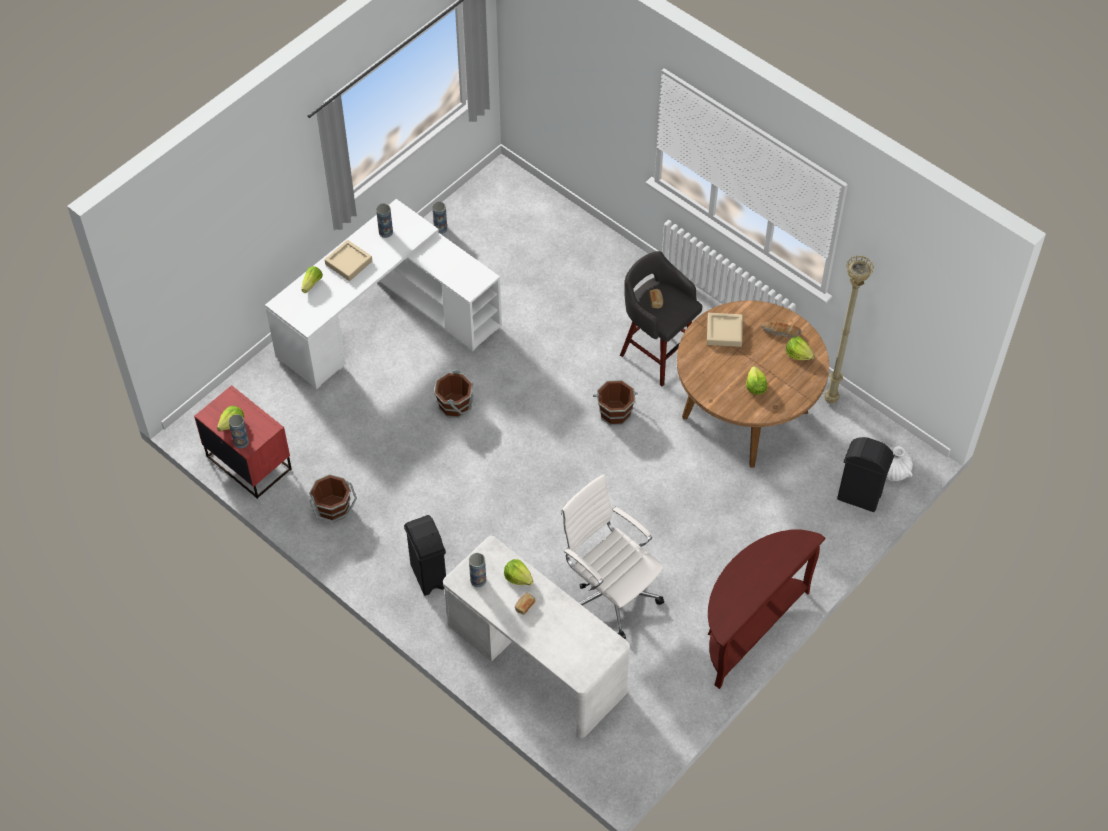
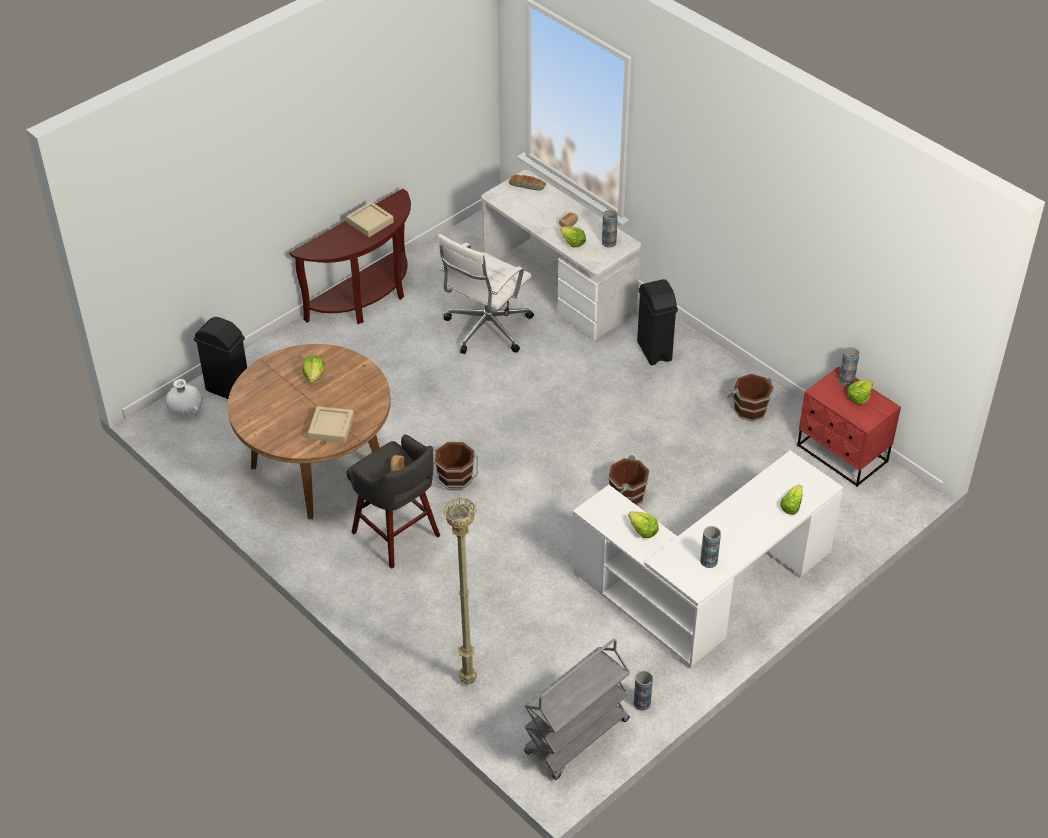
camera: 175 degrees left, 10 degrees down
beige tray [325,240,372,281] -> beige tray moved to [346,202,394,237]
white office chair [561,474,664,639] -> white office chair turned 75 degrees clockwise [438,234,534,354]
bread [762,321,801,338] -> bread moved to [509,175,546,191]
lettuce [786,337,814,360] -> lettuce moved to [628,512,659,538]
beige floor lamp [824,255,874,404] -> beige floor lamp moved to [443,497,477,684]
none -> grey cart [524,639,630,780]

